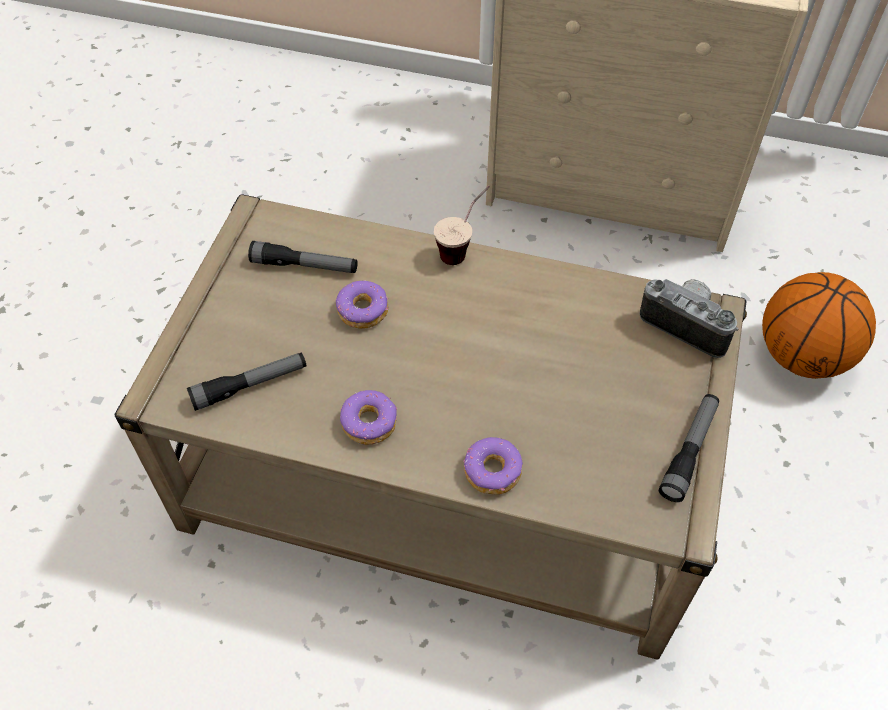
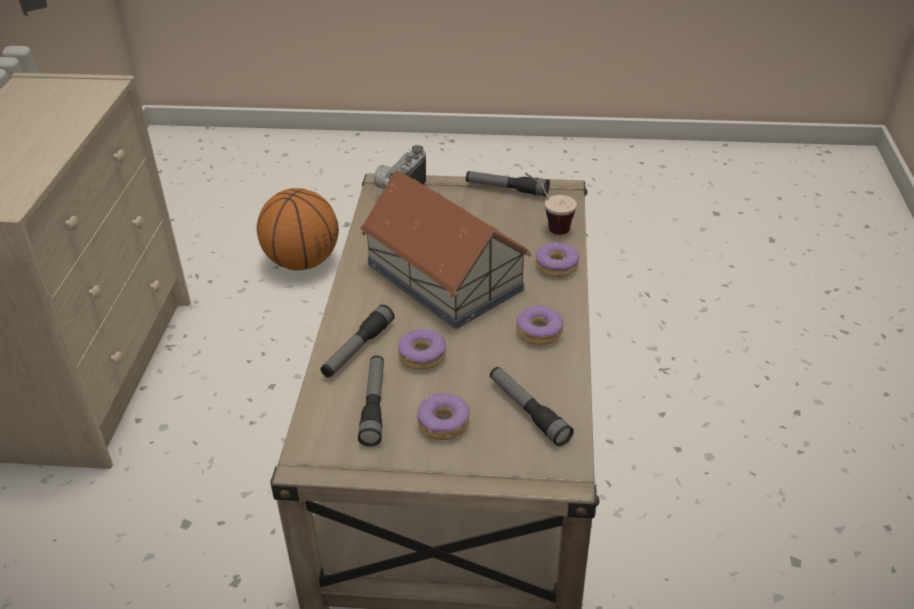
camera: 100 degrees left, 15 degrees down
cup [434,185,490,265] -> cup moved to [525,173,577,235]
none -> flashlight [321,304,395,378]
none -> toy house [360,171,531,329]
none -> donut [417,393,470,440]

